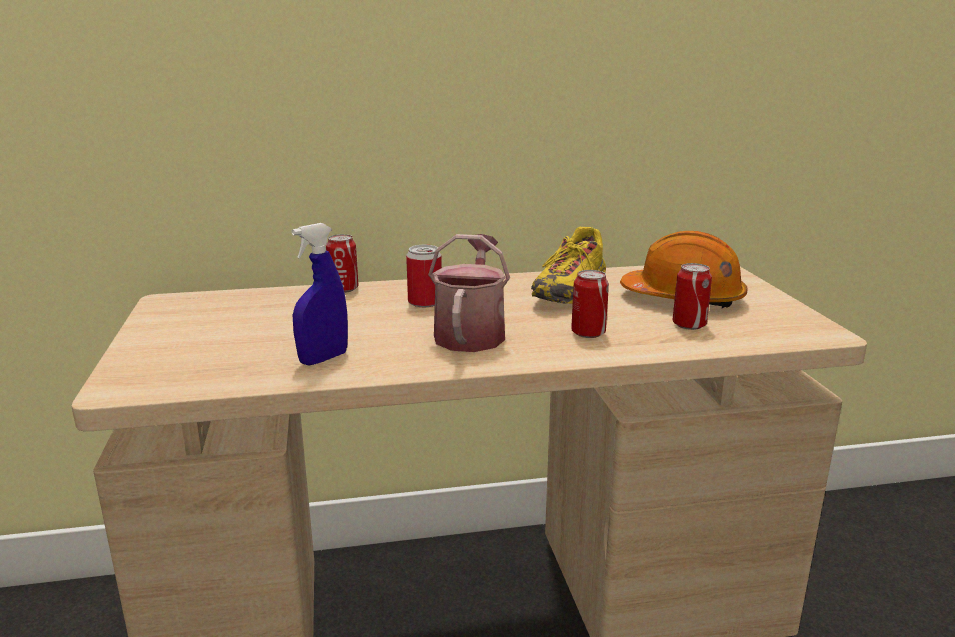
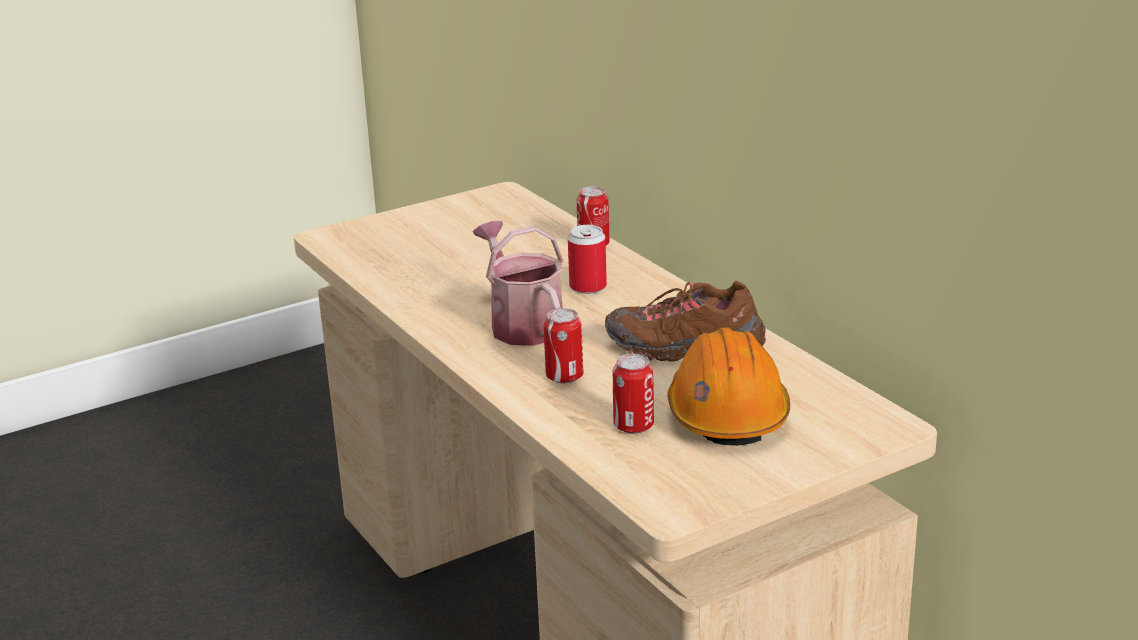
camera: 70 degrees right, 5 degrees up
blue spray bottle [291,223,348,366] -> none
watering can [428,234,510,352] -> watering can turned 105 degrees counterclockwise [473,221,564,346]
yellow shoe [531,227,606,304] -> brown shoe [605,281,766,362]

